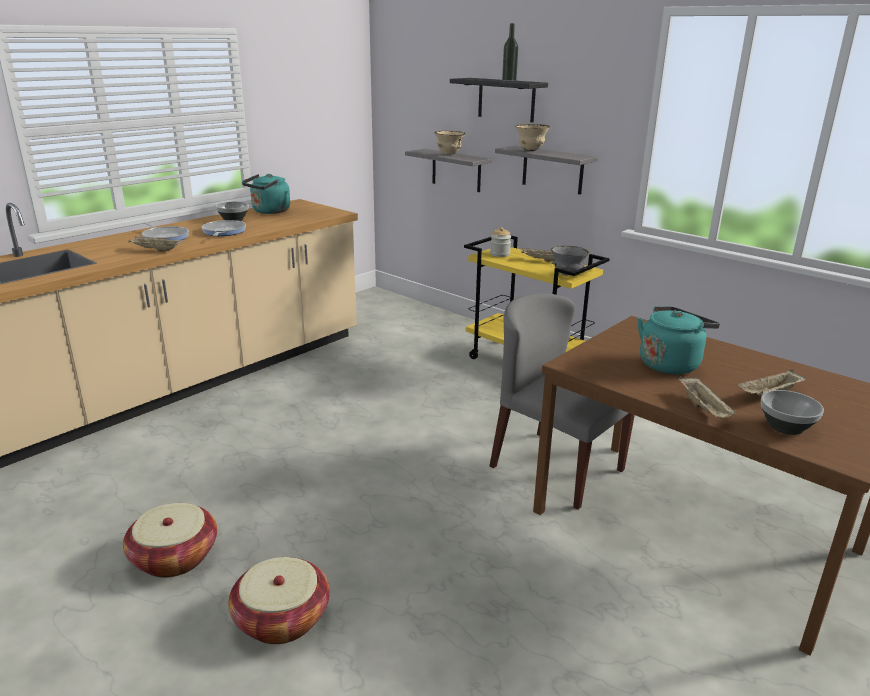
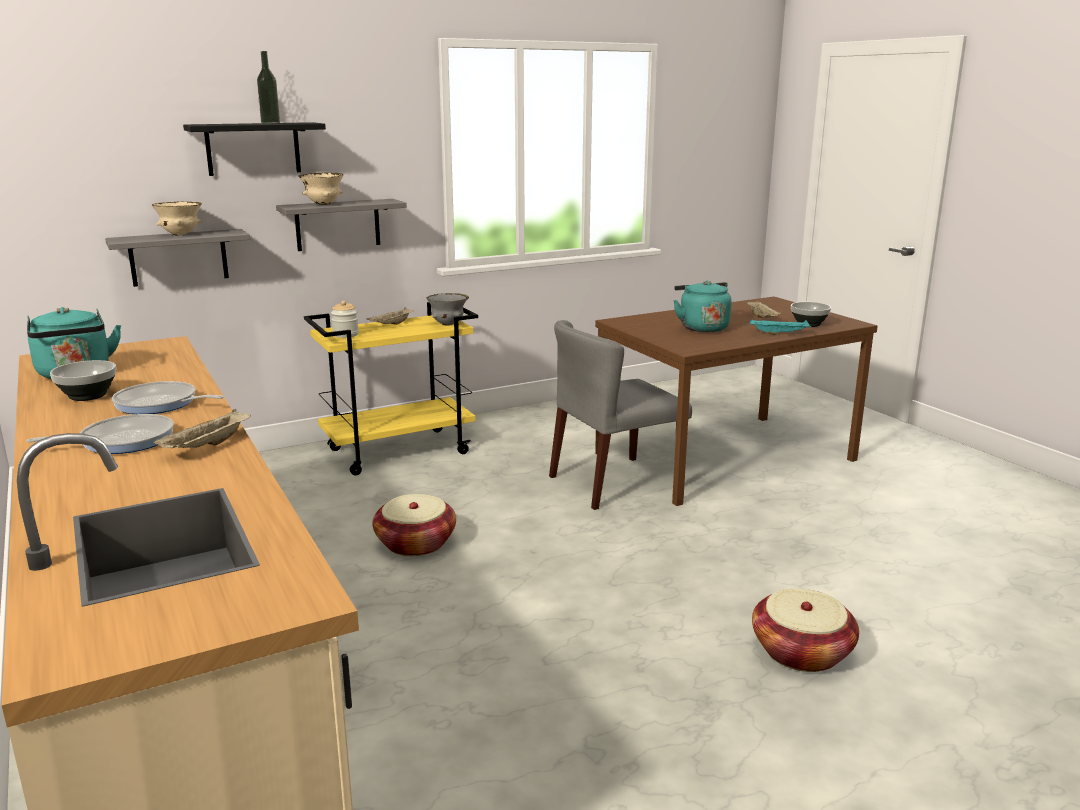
camera: 70 degrees left, 5 degrees down
basket [123,503,217,578] -> basket moved to [372,494,456,556]
beige tray [679,377,736,418] -> turquoise tray [750,319,811,335]

